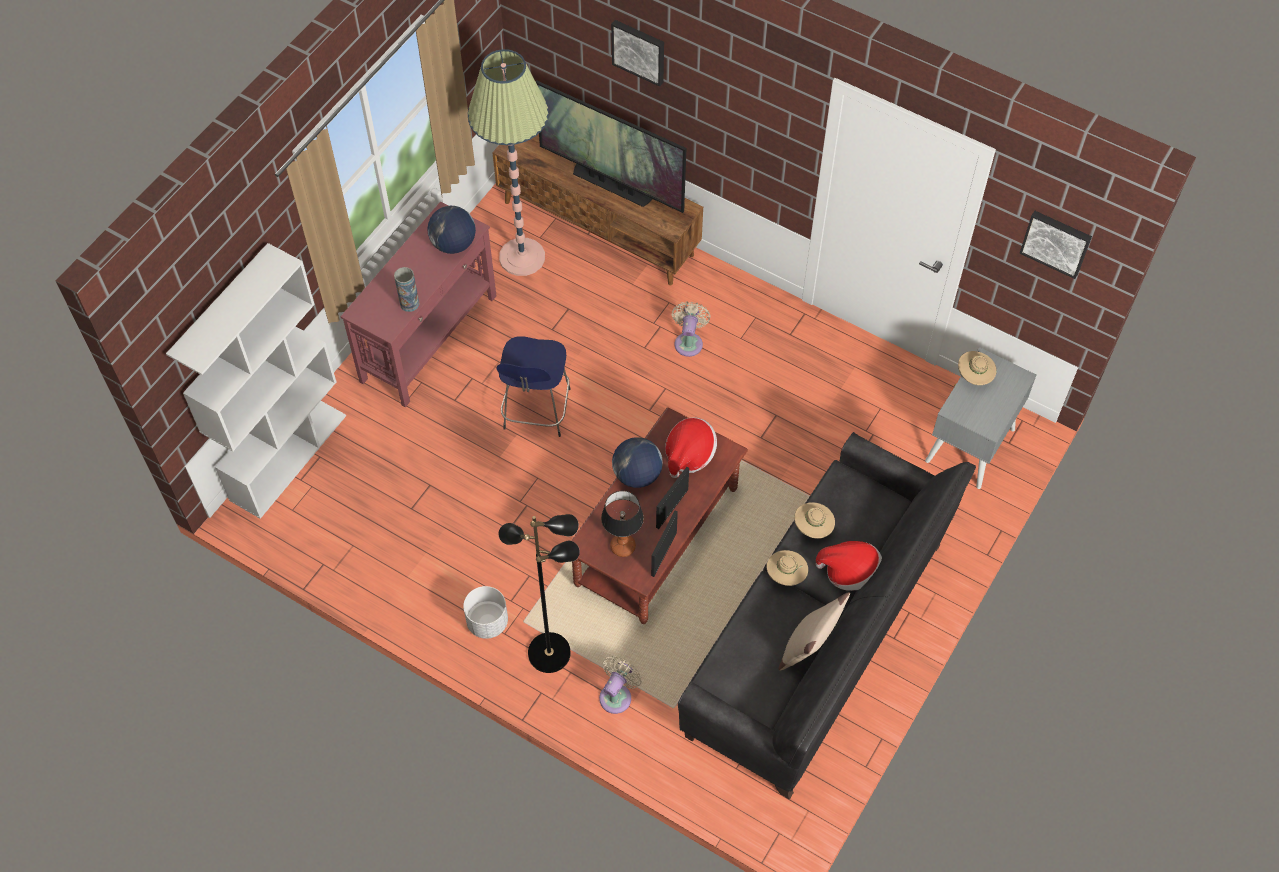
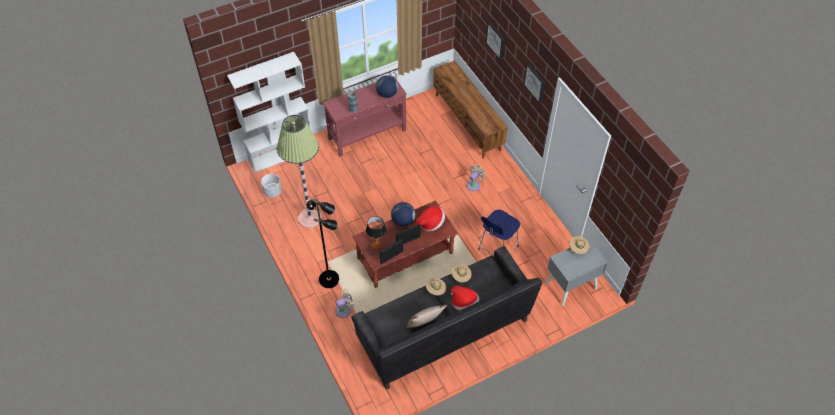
camera: 30 degrees right, 5 degrees down
white planter [463,586,508,639] -> white planter moved to [261,174,282,198]
floor lamp [468,49,549,276] -> floor lamp moved to [277,115,322,228]
blue stool [496,336,571,437] -> blue stool moved to [478,209,520,256]
television [535,80,686,213] -> none
picture [1020,211,1092,279] -> picture moved to [524,63,545,103]

